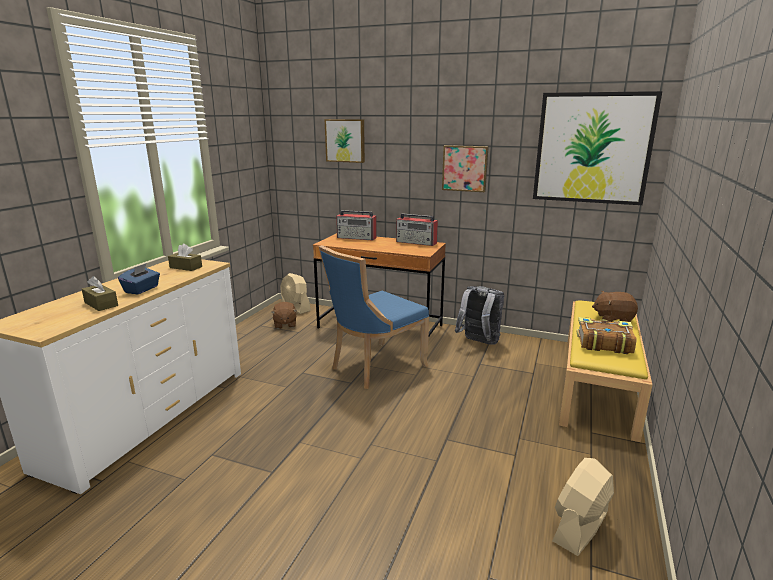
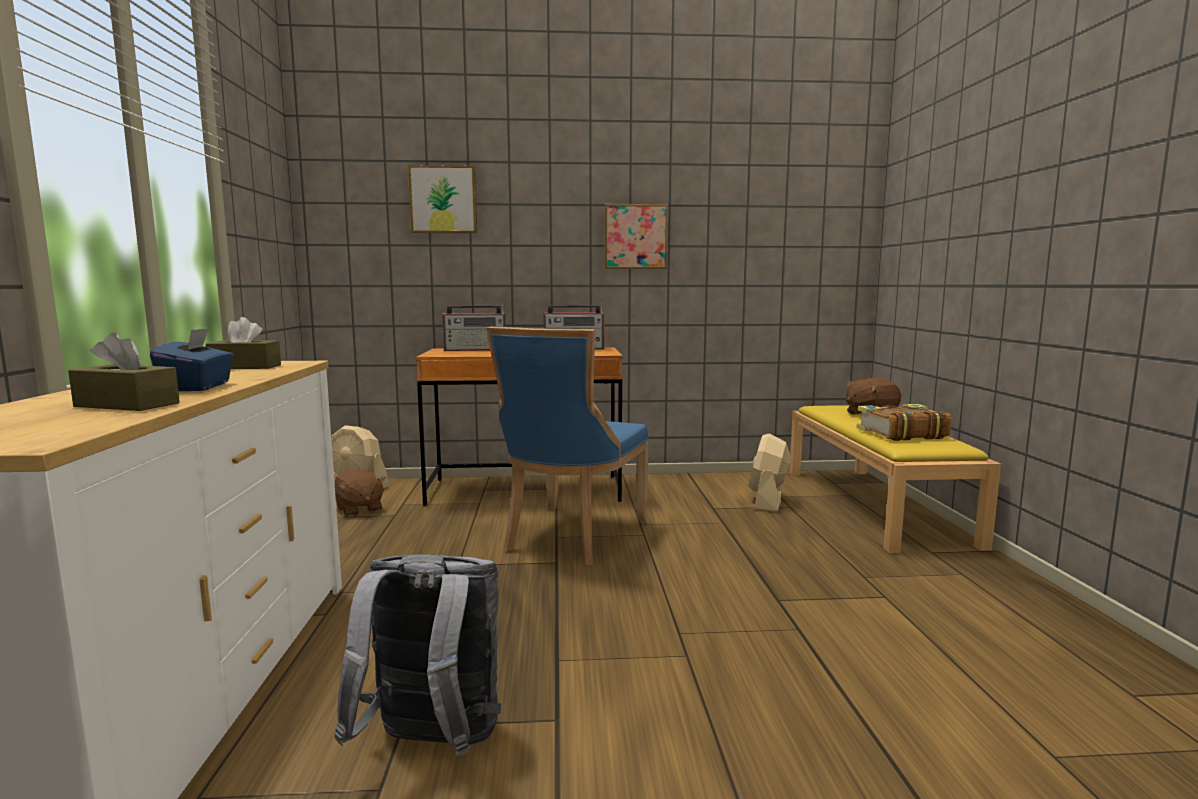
camera: 25 degrees left, 10 degrees down
grey backpack [455,286,504,345] -> grey backpack moved to [334,554,501,756]
picture [533,91,662,205] -> none
beige fan [552,458,614,556] -> beige fan moved to [748,433,791,512]

